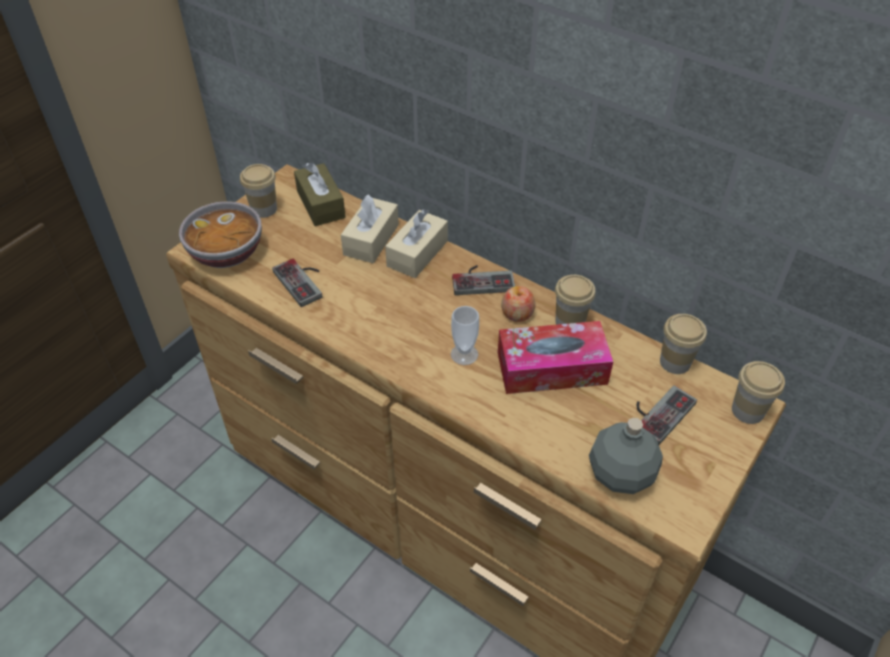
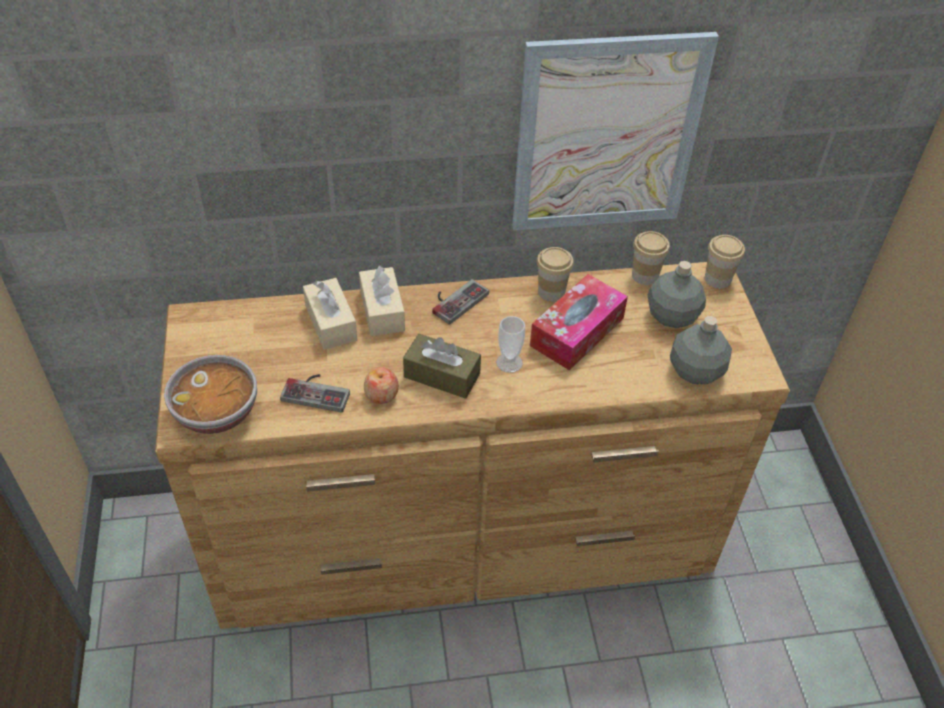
camera: 45 degrees left, 0 degrees up
cup [240,164,277,218] -> none
brown tissue box [294,163,346,226] -> brown tissue box moved to [403,334,481,399]
apple [501,286,535,322] -> apple moved to [364,367,399,404]
game controller [637,385,697,445] -> grey bottle [648,261,706,328]
none -> picture [512,32,719,230]

